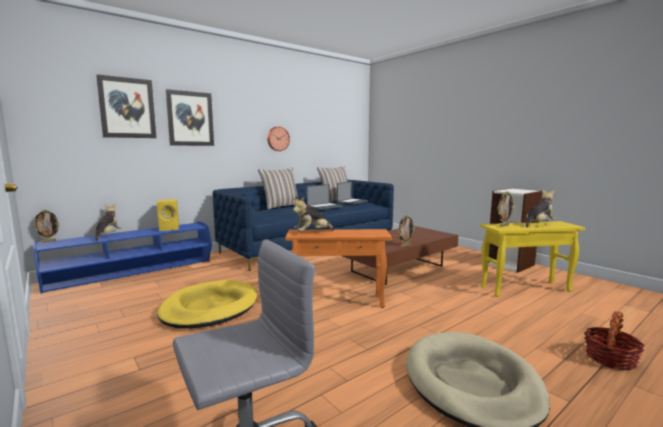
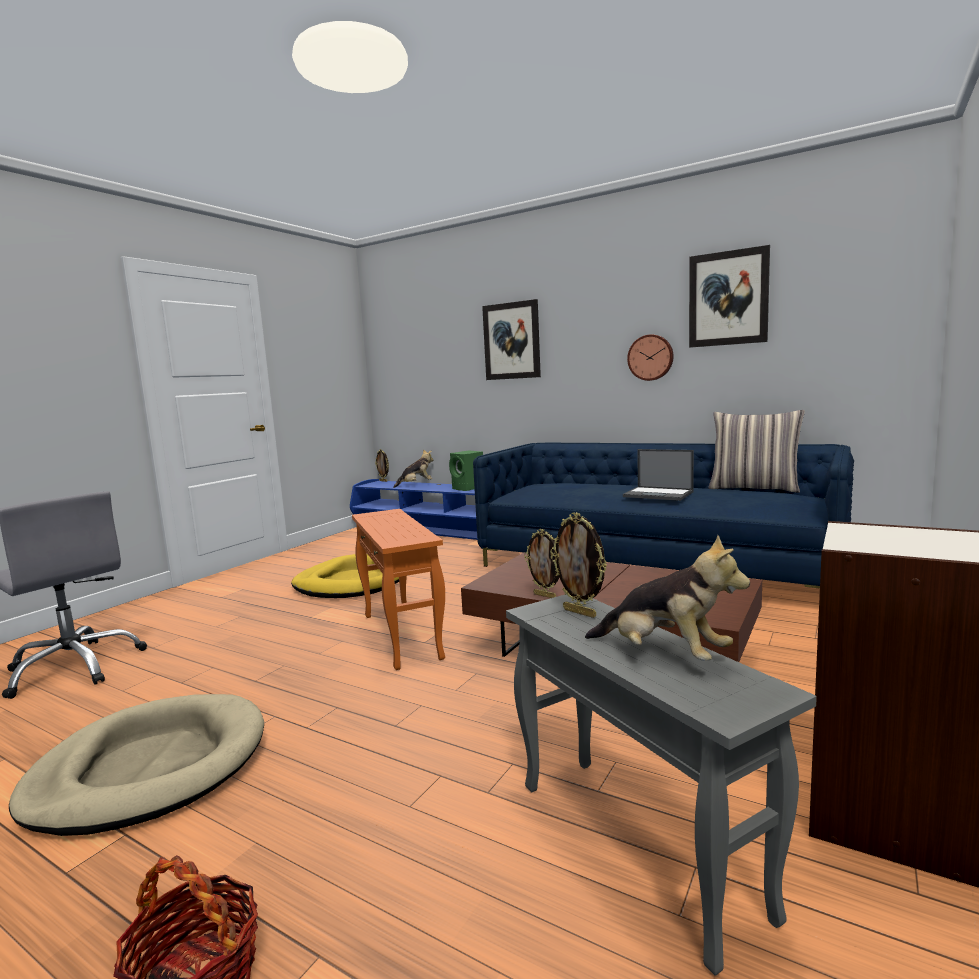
camera: 70 degrees right, 0 degrees up
picture [96,74,156,138] -> picture moved to [689,245,770,348]
yellow speaker [157,199,179,231] -> green speaker [449,450,483,491]
pillow [258,168,299,209] -> none
plush toy [293,197,335,231] -> none
laptop [337,181,368,204] -> none
yellow side table [480,221,585,297] -> grey side table [506,595,817,975]

